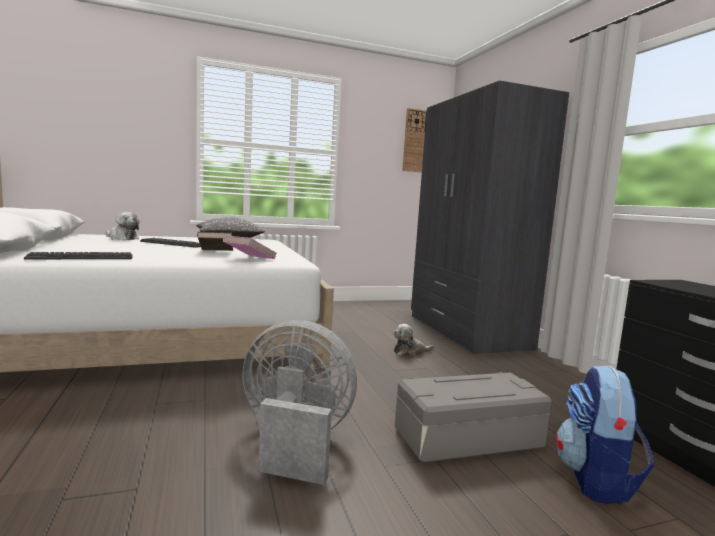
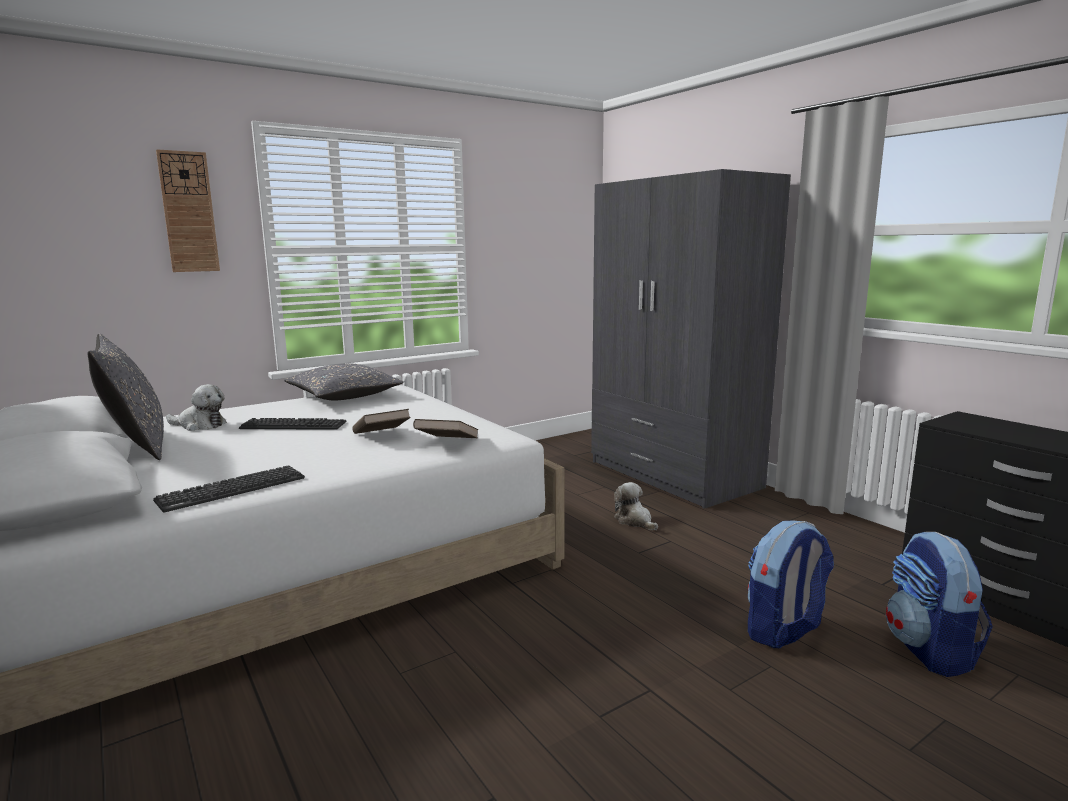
camera: 15 degrees left, 5 degrees up
pink book [223,235,277,259] -> brown book [413,419,479,438]
grey fan [242,320,357,485] -> none
plush toy [393,324,434,357] -> plush toy turned 90 degrees clockwise [614,482,658,531]
grey storage box [395,372,552,463] -> backpack [748,520,834,648]
wall clock [402,108,427,172] -> wall clock moved to [156,149,220,272]
none -> grey pillow [87,334,164,460]

